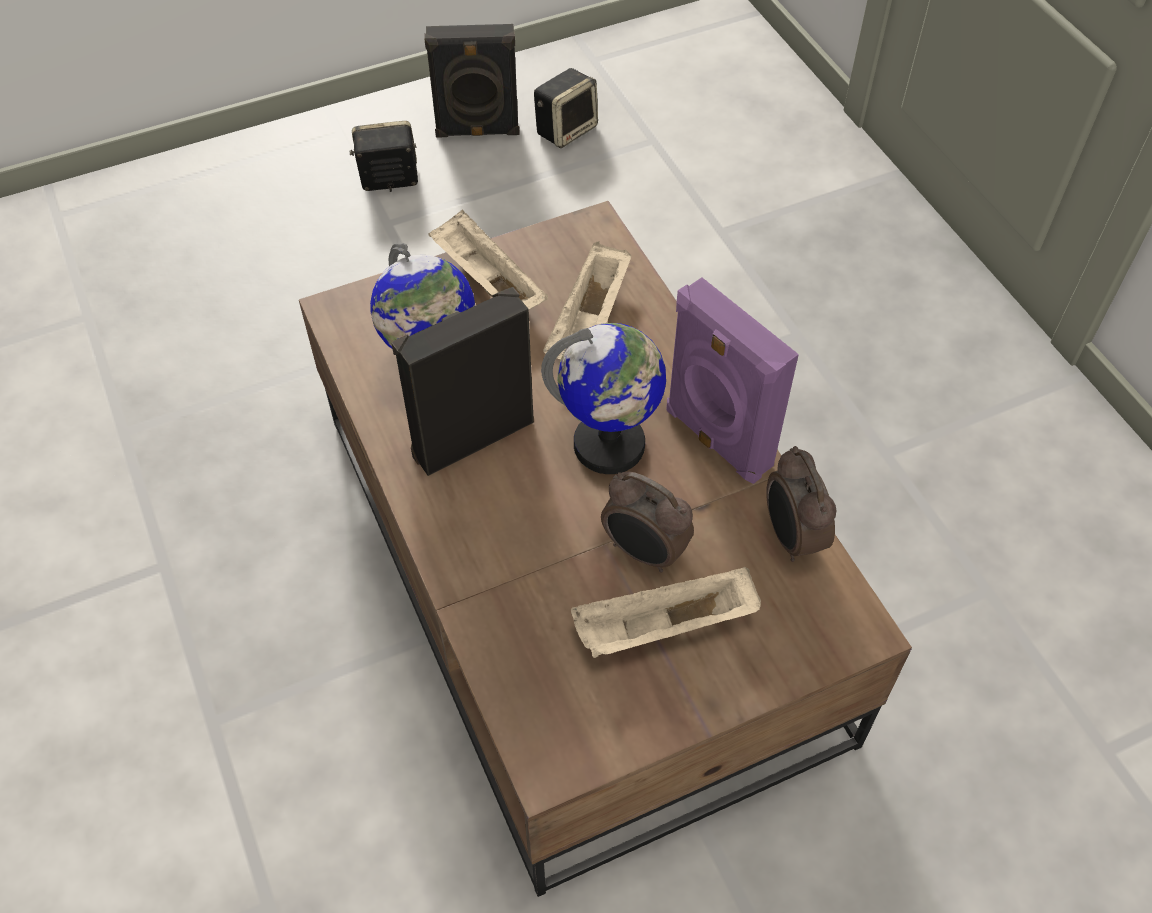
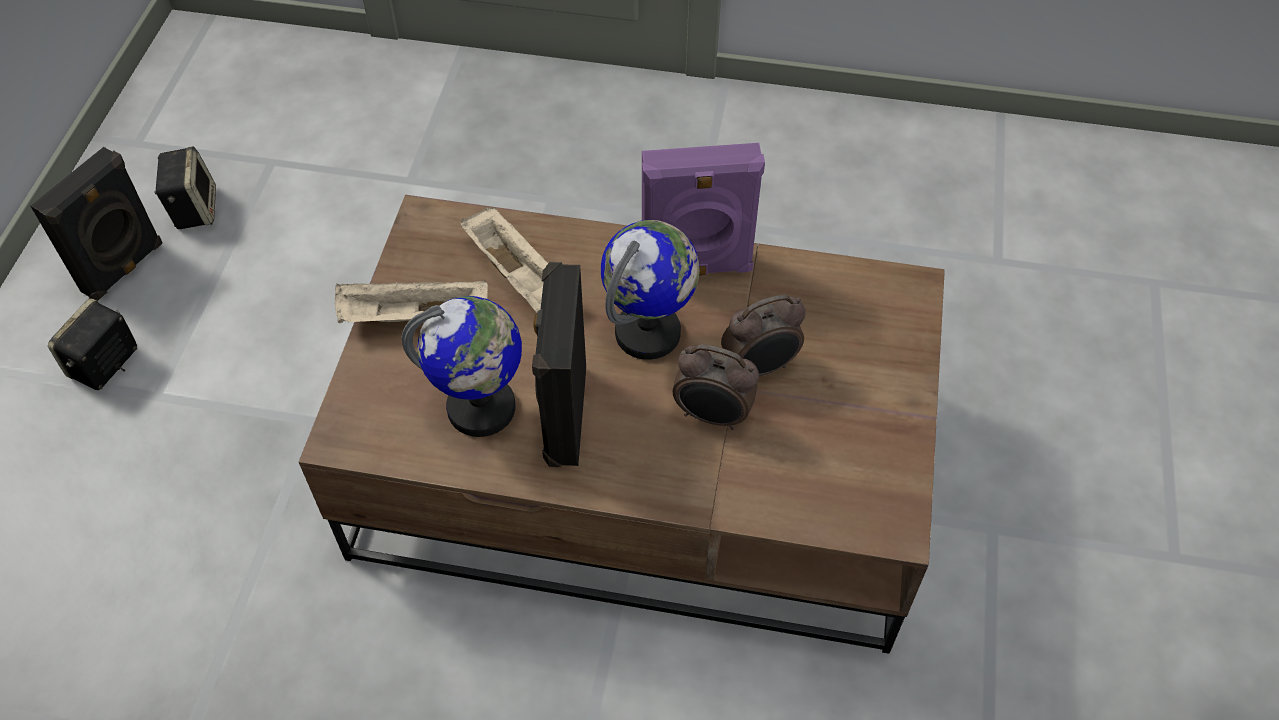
camera: 55 degrees left, 0 degrees up
beige tray [571,567,761,658] -> none
alarm clock [766,446,837,562] -> alarm clock moved to [673,344,759,430]

